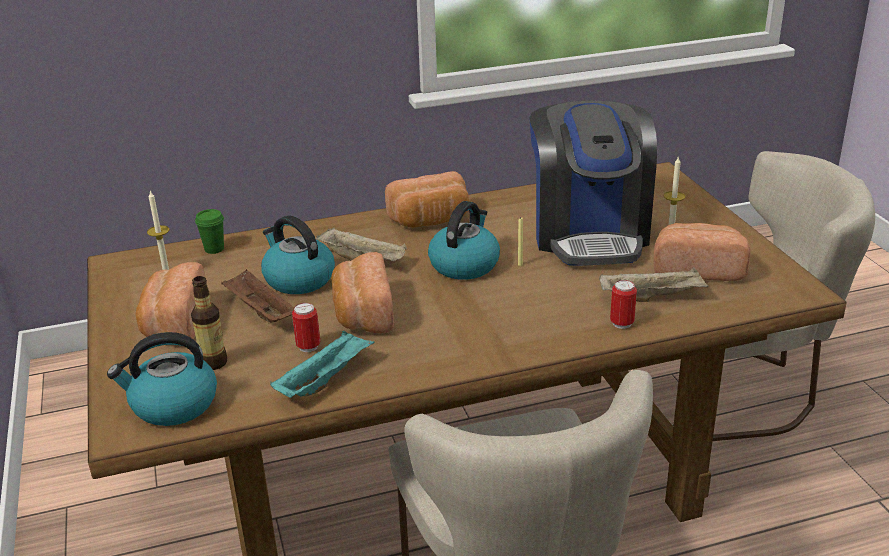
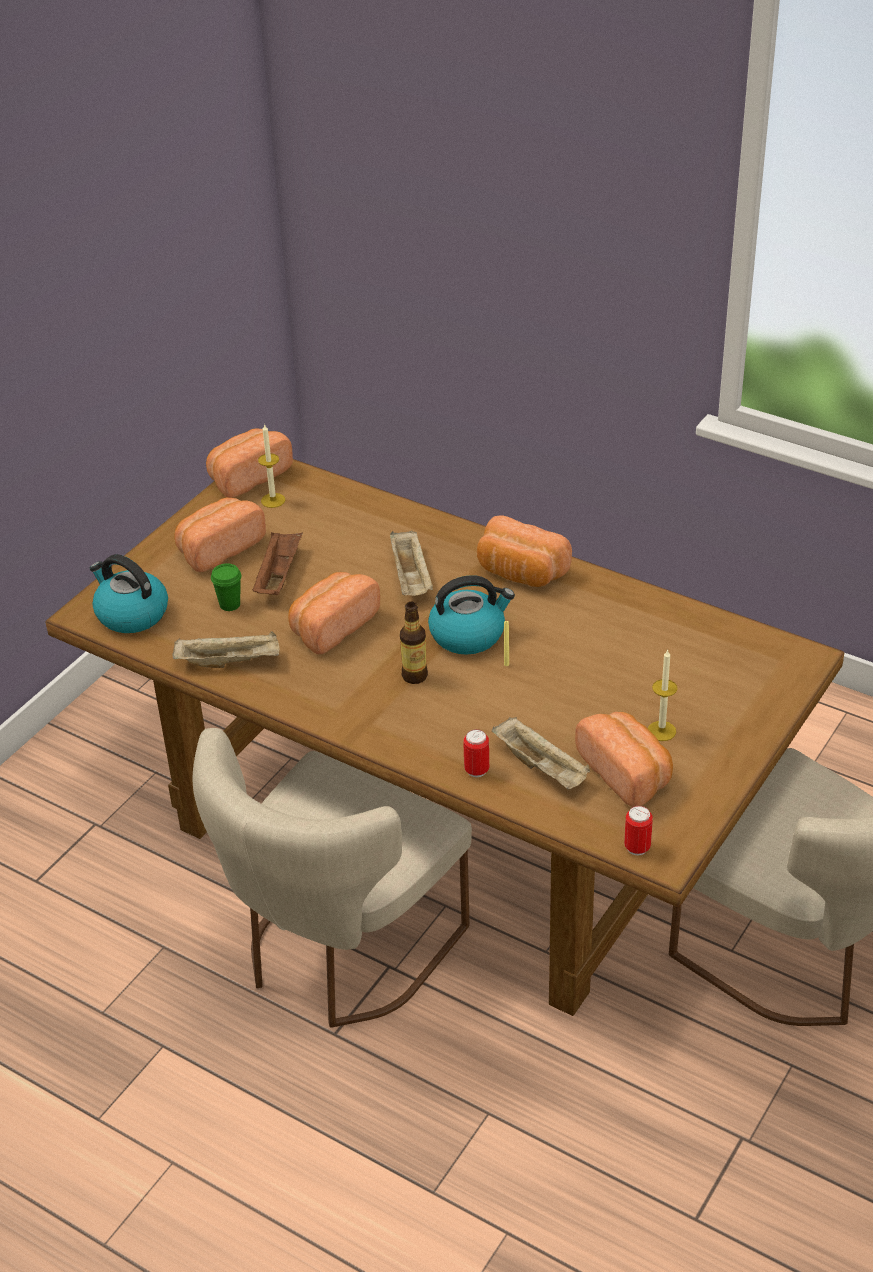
camera: 50 degrees right, 10 degrees up
bottle [191,276,227,370] -> bottle moved to [400,602,428,684]
green cup [195,209,224,254] -> green cup moved to [211,563,241,611]
kettle [261,215,335,294] -> none
turquoise tray [270,331,374,398] -> beige tray [172,631,280,668]
can [292,303,320,352] -> can moved to [624,806,653,855]
coffee machine [529,101,657,266] -> none
none -> bread [206,428,293,498]

